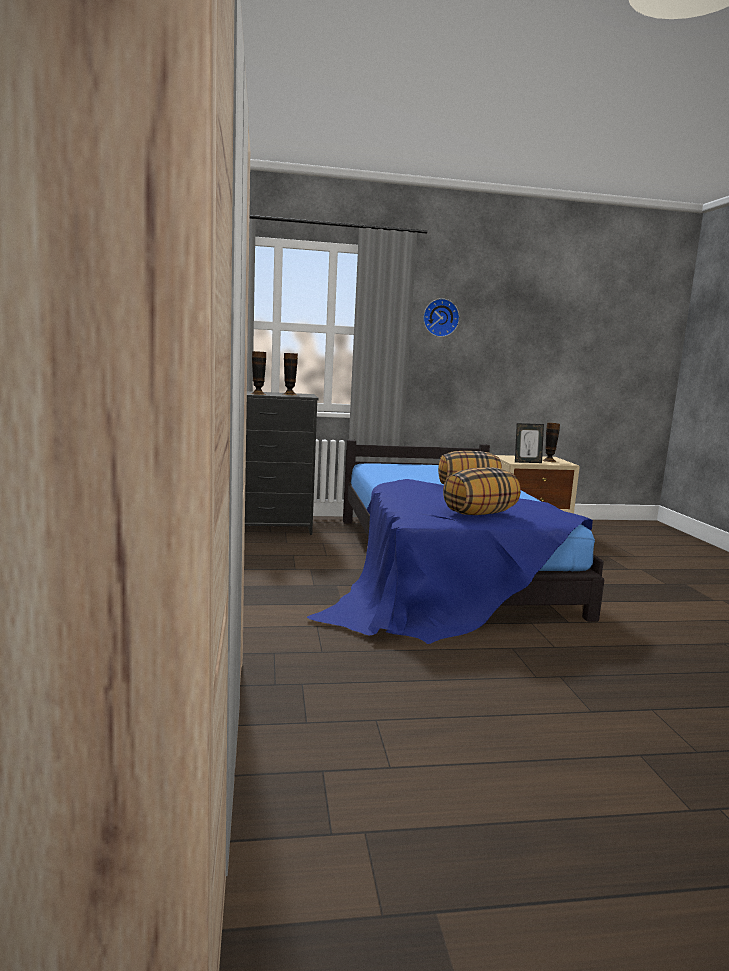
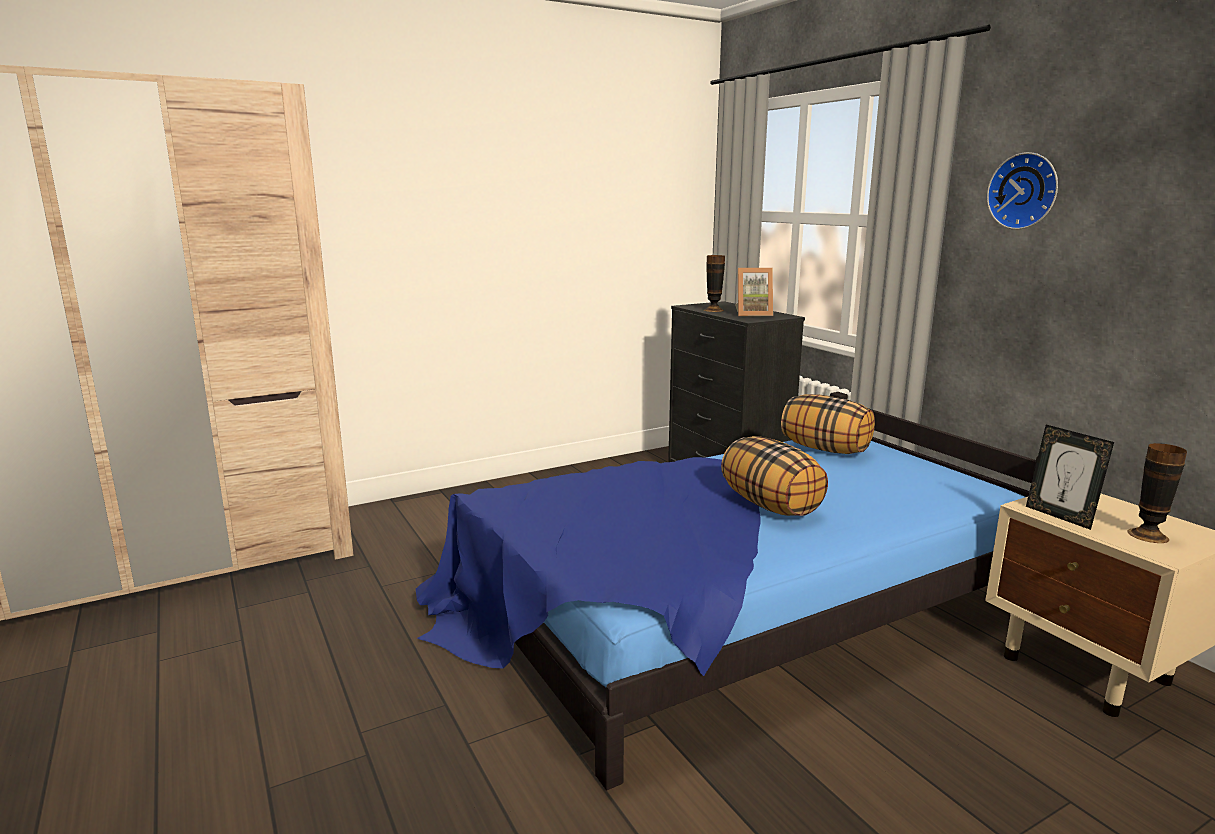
camera: 70 degrees right, 5 degrees up
vase [283,353,298,395] -> picture frame [735,268,773,316]
pillow [443,467,521,515] -> pillow moved to [781,394,875,454]

